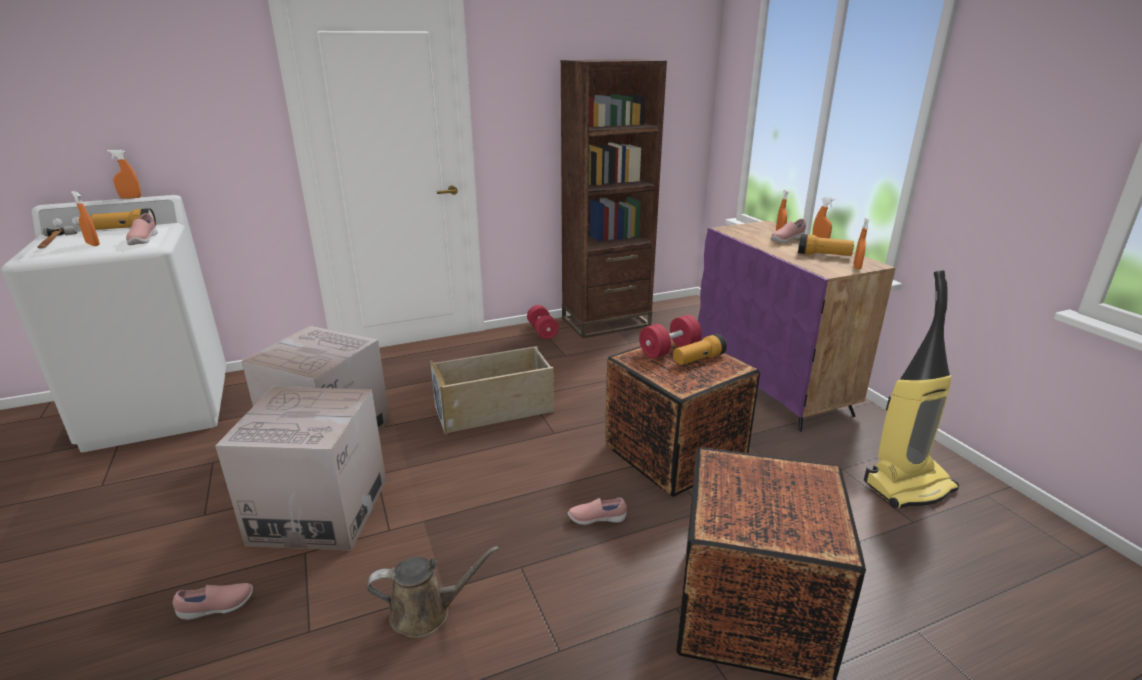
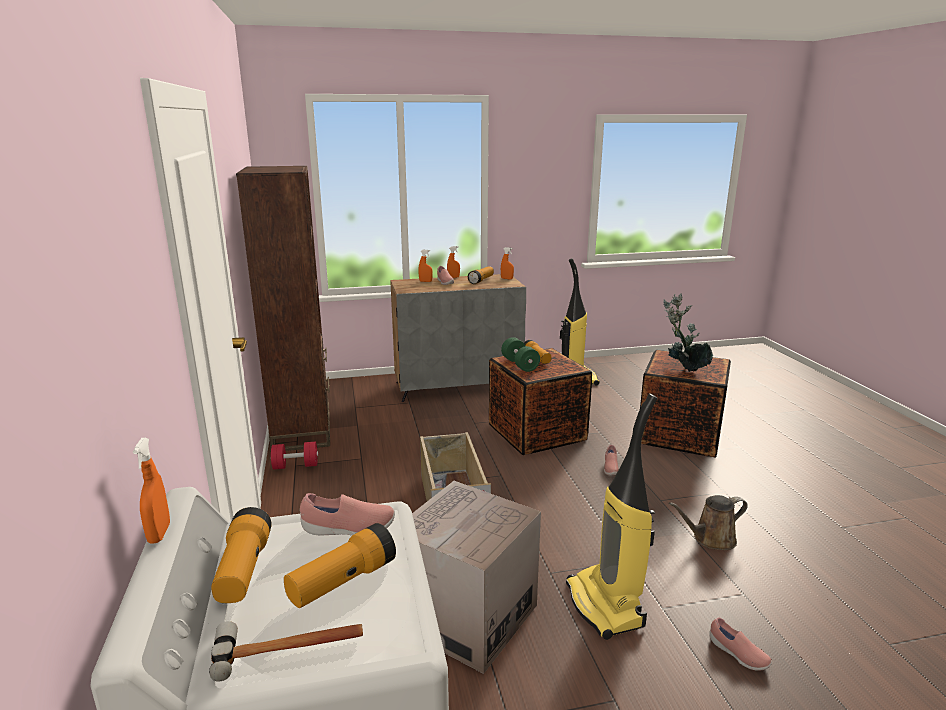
camera: 80 degrees left, 5 degrees down
orange spray bottle [71,191,100,246] -> flashlight [284,523,396,608]
pink shoe [173,583,253,620] -> pink shoe turned 150 degrees clockwise [709,618,772,671]
cardboard box [215,387,386,550] -> vacuum cleaner [566,394,658,640]
brown watering can [367,546,499,638] -> brown watering can turned 105 degrees counterclockwise [669,495,748,550]
red dumbbell [639,315,702,358] -> green dumbbell [501,337,540,372]
purple cabinet [698,221,895,432] -> grey cabinet [390,274,526,402]
none -> potted plant [664,294,713,372]

